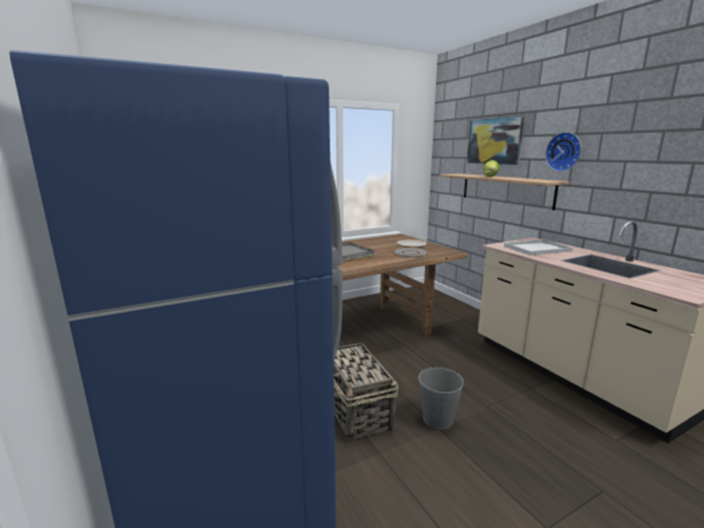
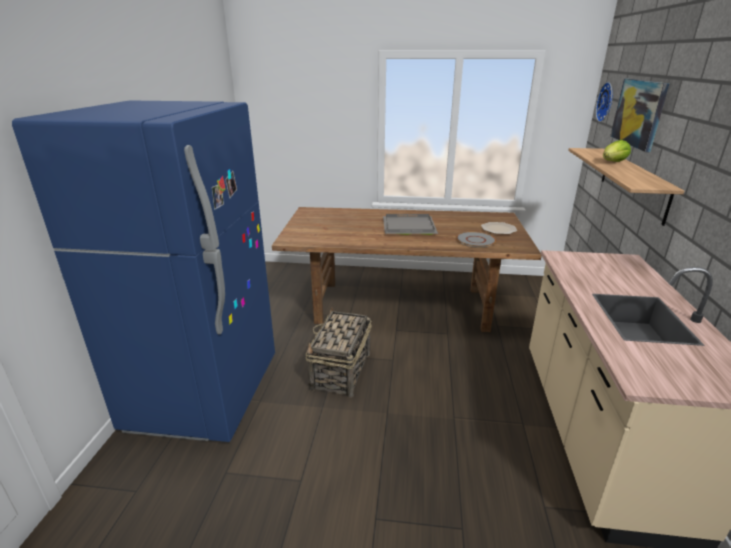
camera: 35 degrees right, 10 degrees up
grey bucket [418,367,464,430] -> none
white tray [504,240,573,255] -> none
wall clock [545,132,582,172] -> wall clock moved to [596,82,613,122]

